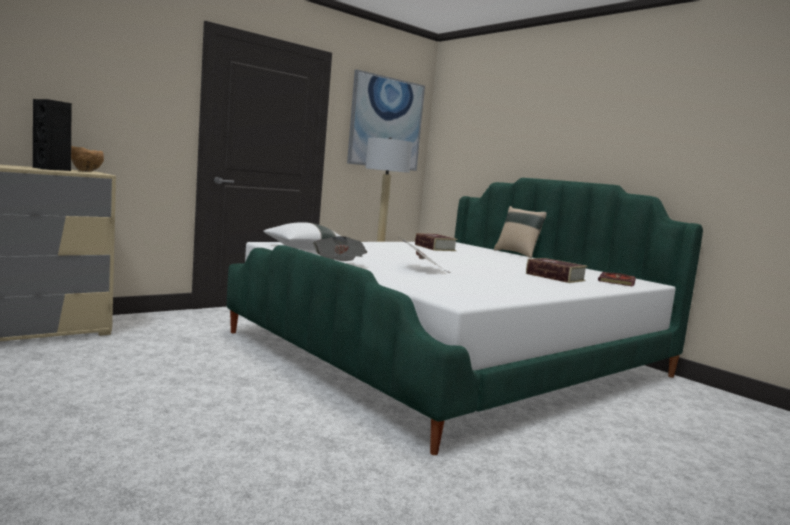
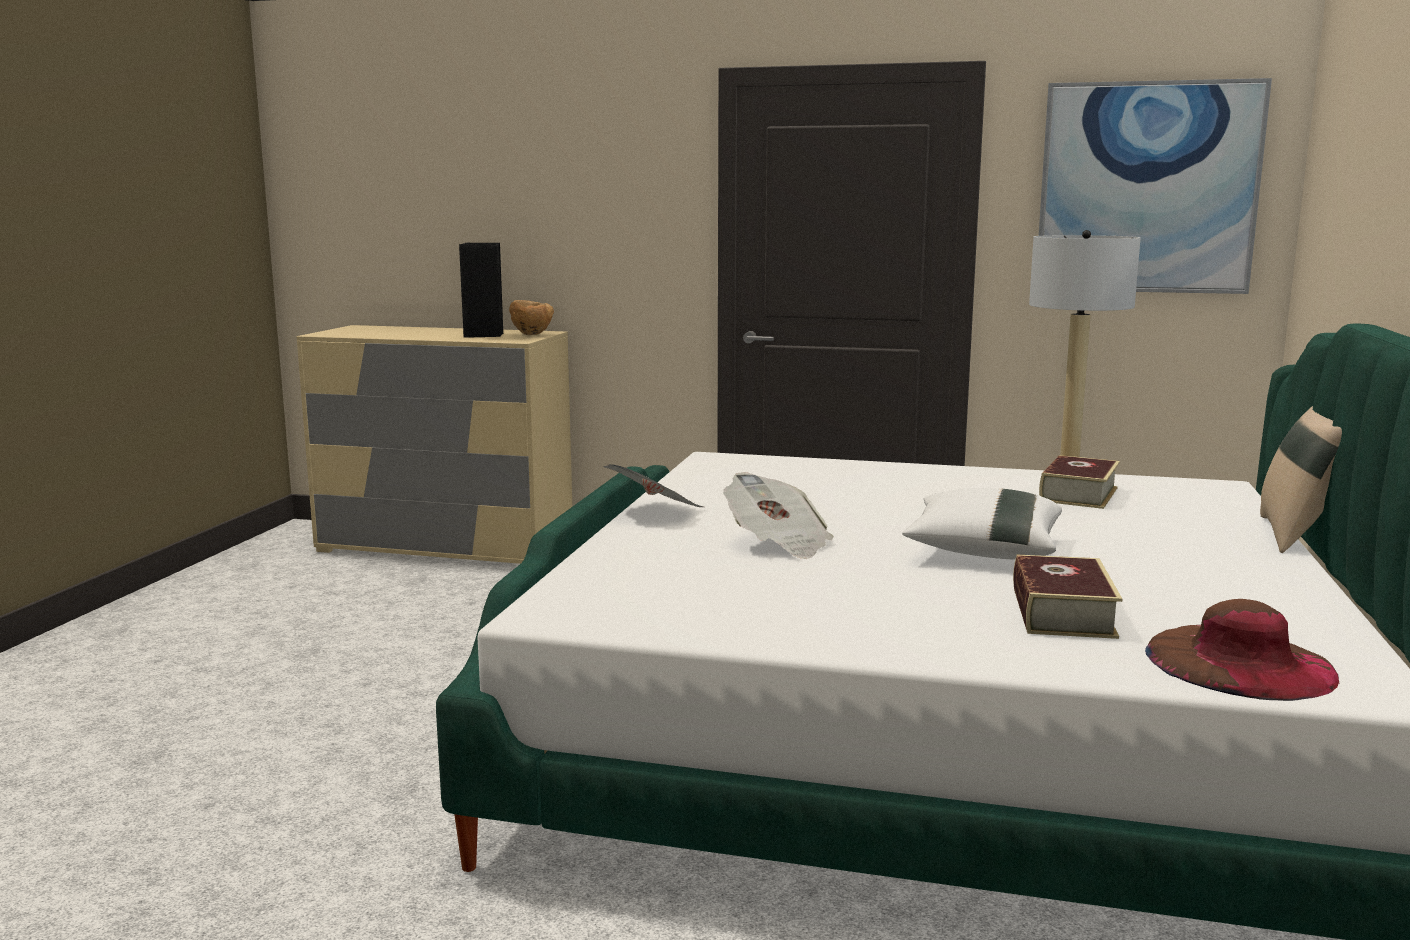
camera: 55 degrees right, 5 degrees up
white pillow [263,222,340,250] -> white pillow moved to [902,488,1062,559]
book [598,272,636,287] -> brown hat [1145,599,1339,701]

